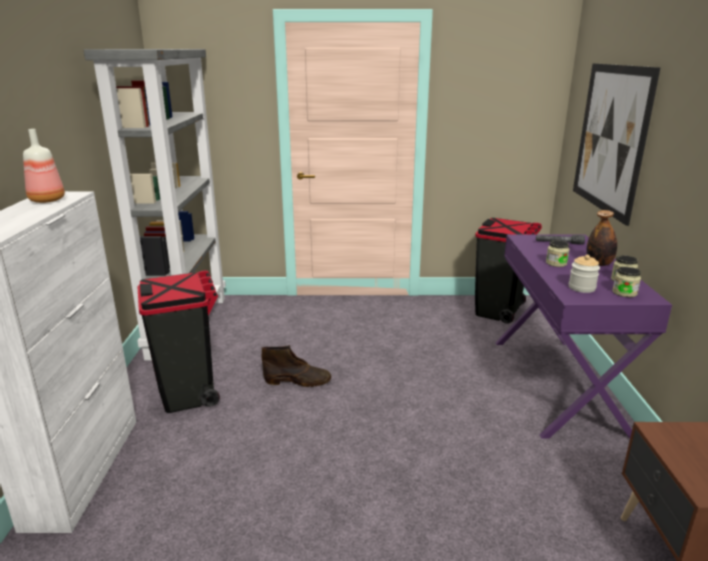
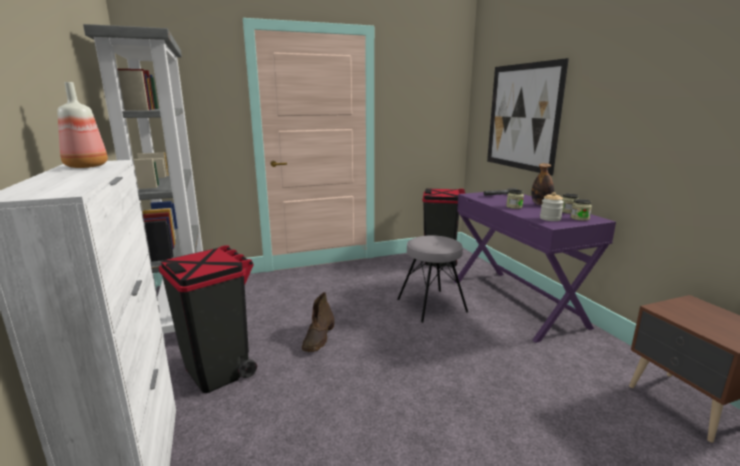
camera: 20 degrees left, 5 degrees down
brown boot [261,345,331,387] -> brown boot turned 120 degrees clockwise [302,292,335,352]
none -> grey stool [397,235,468,323]

